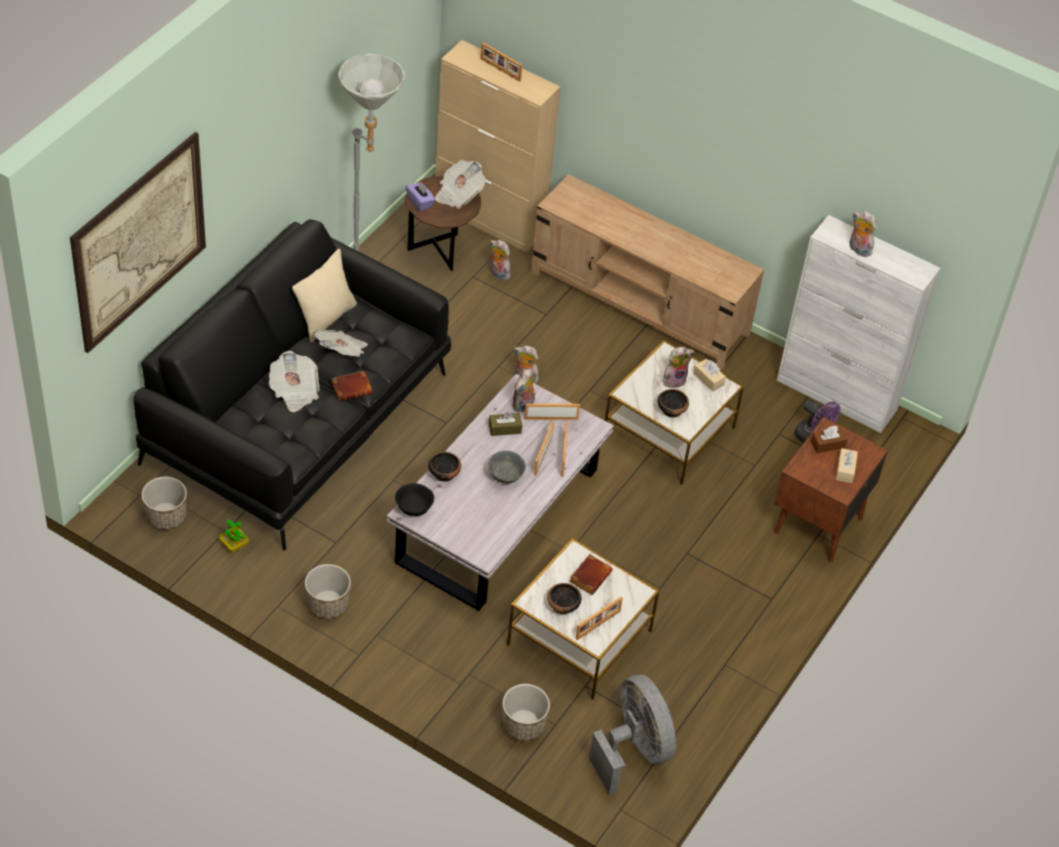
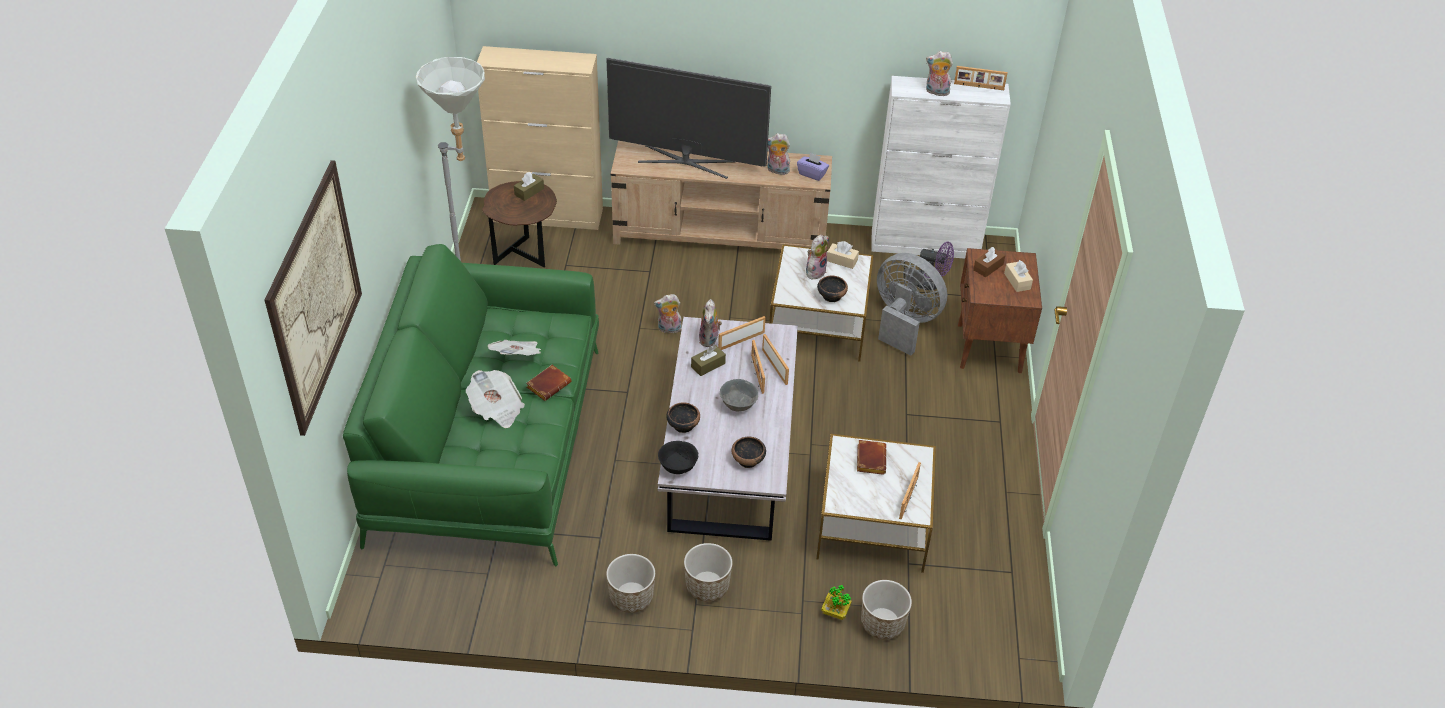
camera: 25 degrees left, 5 degrees down
black sofa [134,219,451,550] -> green sofa [343,244,599,567]
planter [142,477,187,530] -> planter moved to [684,543,732,602]
potted plant [219,520,249,553] -> potted plant moved to [821,585,852,620]
beige pillow [292,248,357,342] -> none
purple tissue box [406,182,436,212] -> purple tissue box moved to [797,153,829,181]
newspaper [435,160,486,209] -> brown tissue box [514,172,544,201]
picture frame [481,42,522,82] -> picture frame moved to [954,66,1008,90]
plush toy [490,240,511,280] -> plush toy moved to [767,133,790,175]
bowl [547,583,581,614] -> bowl moved to [732,437,766,468]
grey fan [589,675,676,795] -> grey fan moved to [877,253,947,356]
none -> television [606,58,771,179]

